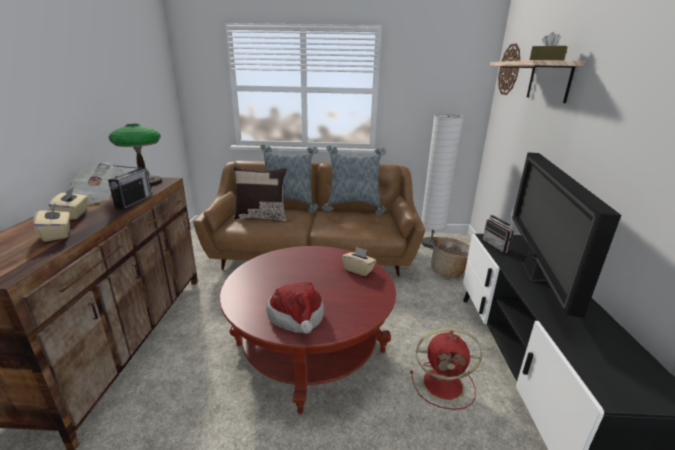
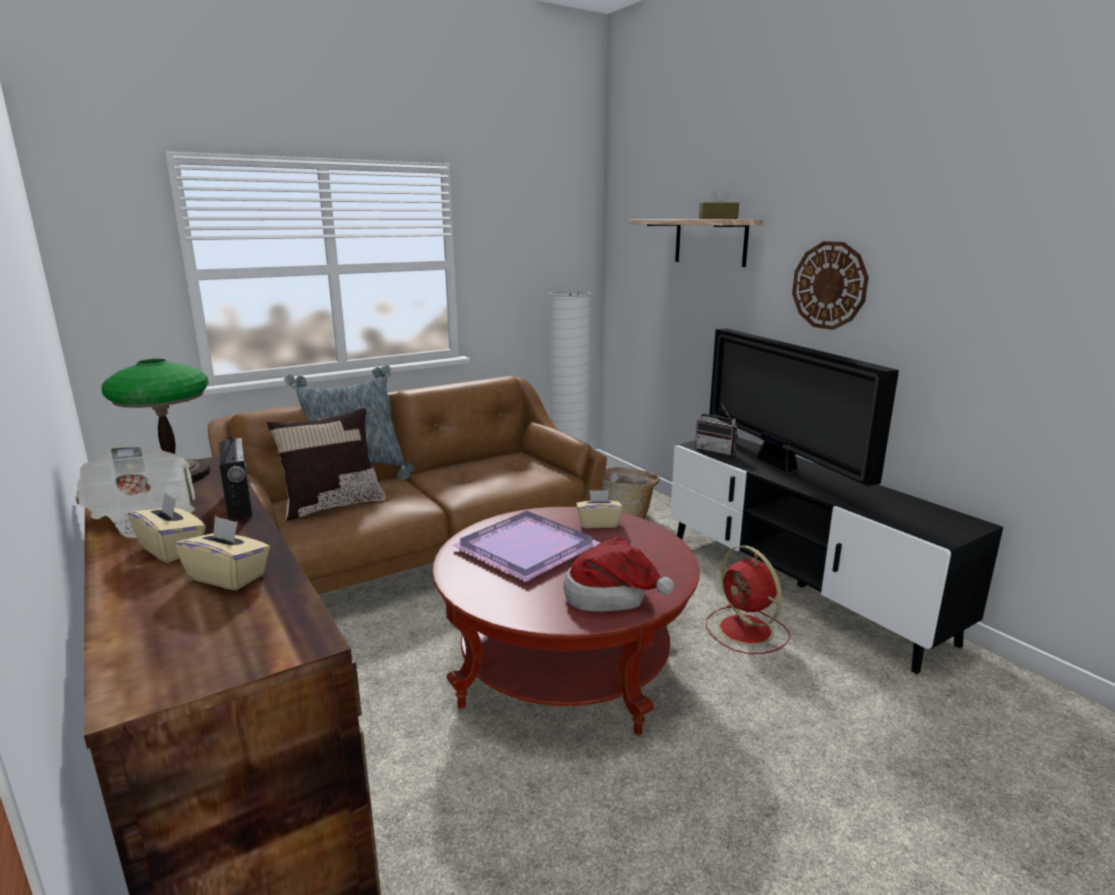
camera: 35 degrees left, 5 degrees down
pillow [322,146,386,216] -> none
red fan [410,328,482,410] -> red fan turned 90 degrees clockwise [706,545,790,654]
wall clock [498,43,520,95] -> wall clock moved to [792,241,869,330]
none -> purple tray [452,511,600,582]

